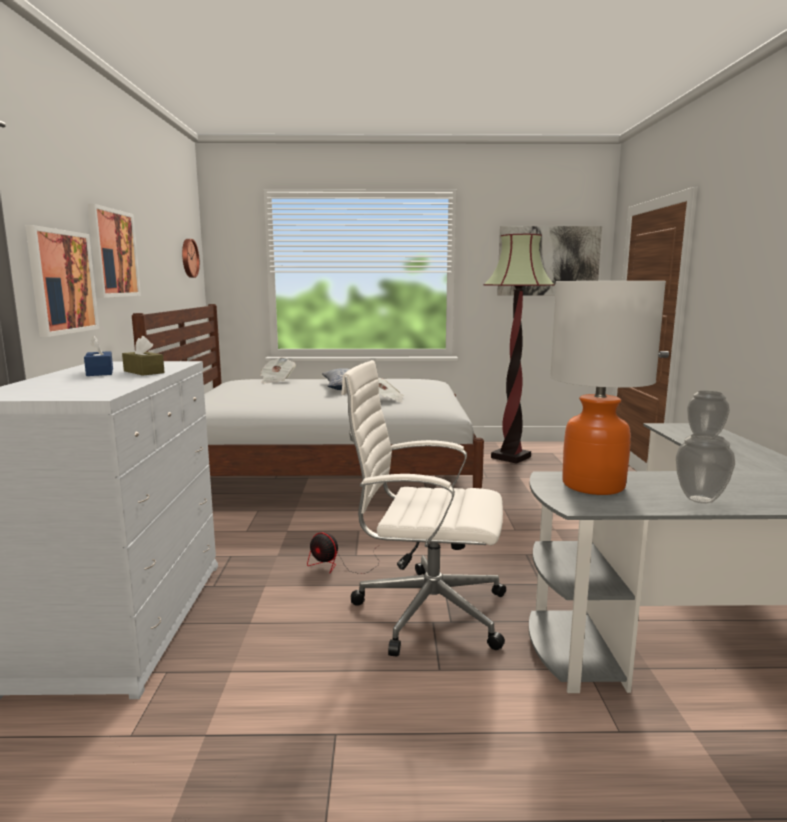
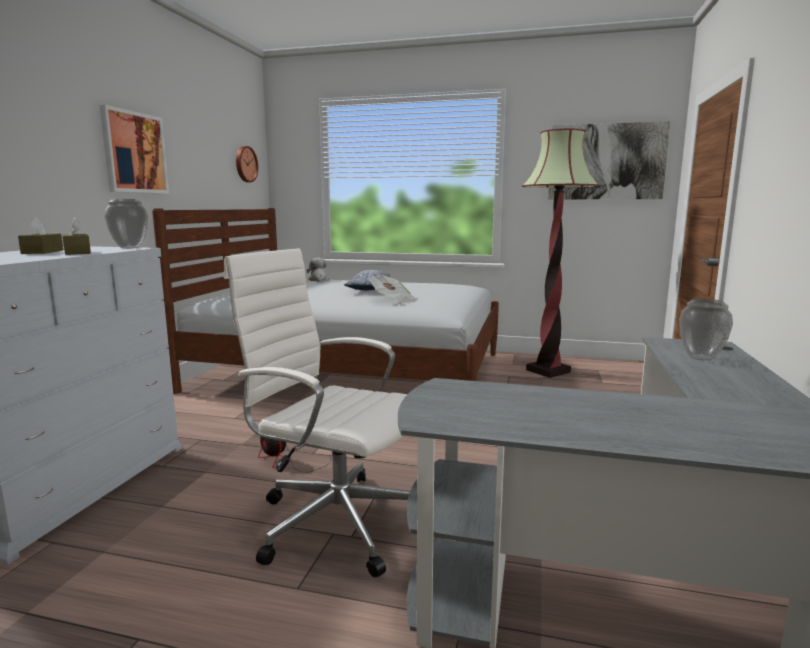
camera: 15 degrees right, 0 degrees up
picture [25,225,99,337] -> none
blue tissue box [84,336,113,376] -> brown tissue box [18,218,63,254]
newspaper [260,357,296,384] -> plush toy [307,258,329,282]
table lamp [550,281,666,495] -> none
vase [676,433,735,504] -> vase moved to [104,199,148,249]

